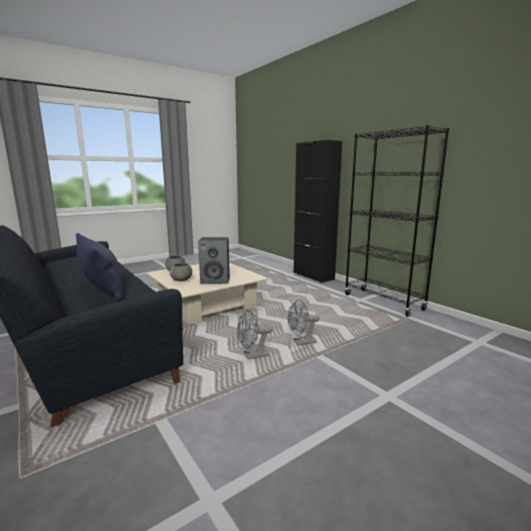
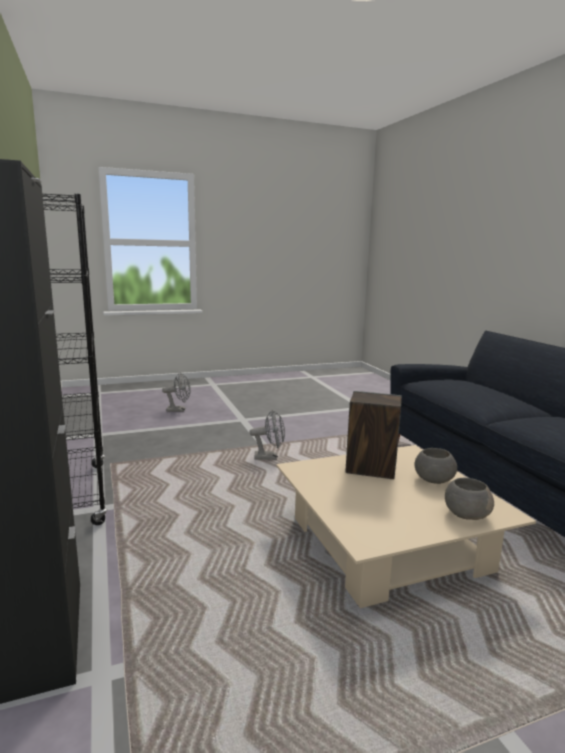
camera: 165 degrees left, 0 degrees up
blue pillow [76,233,122,300] -> none
grey fan [237,310,272,359] -> grey fan moved to [162,373,191,412]

